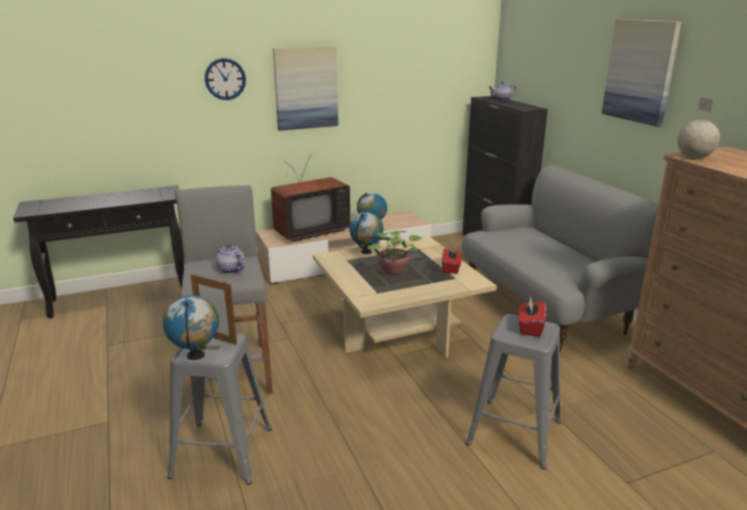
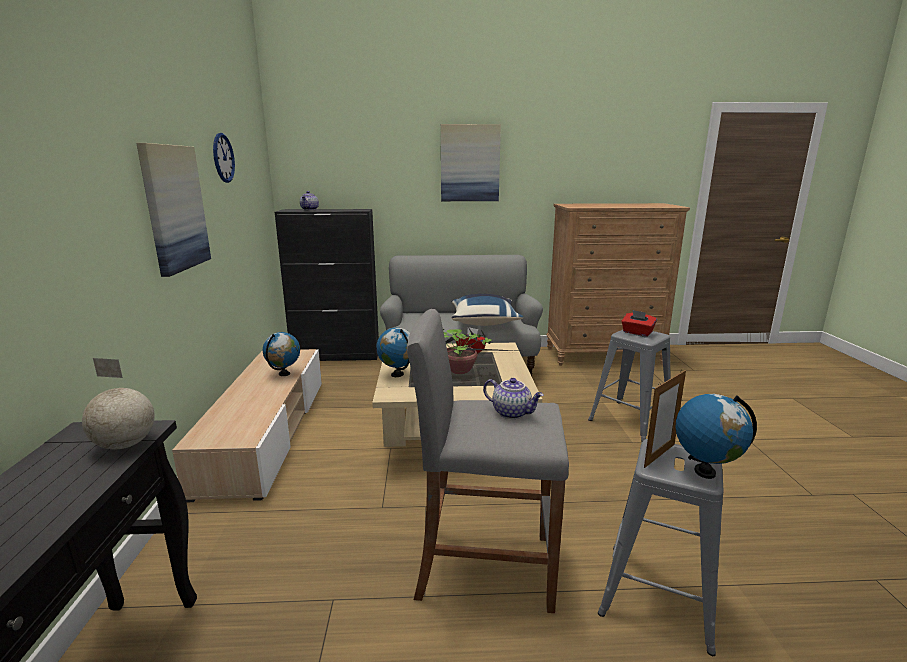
camera: 70 degrees left, 5 degrees down
wall clock [205,58,246,100] -> wall clock moved to [213,133,235,183]
teapot [216,244,245,274] -> teapot turned 120 degrees counterclockwise [483,378,544,419]
television [271,155,350,242] -> none
globe [677,97,720,158] -> globe moved to [82,358,155,449]
none -> blue pillow [451,294,523,326]

